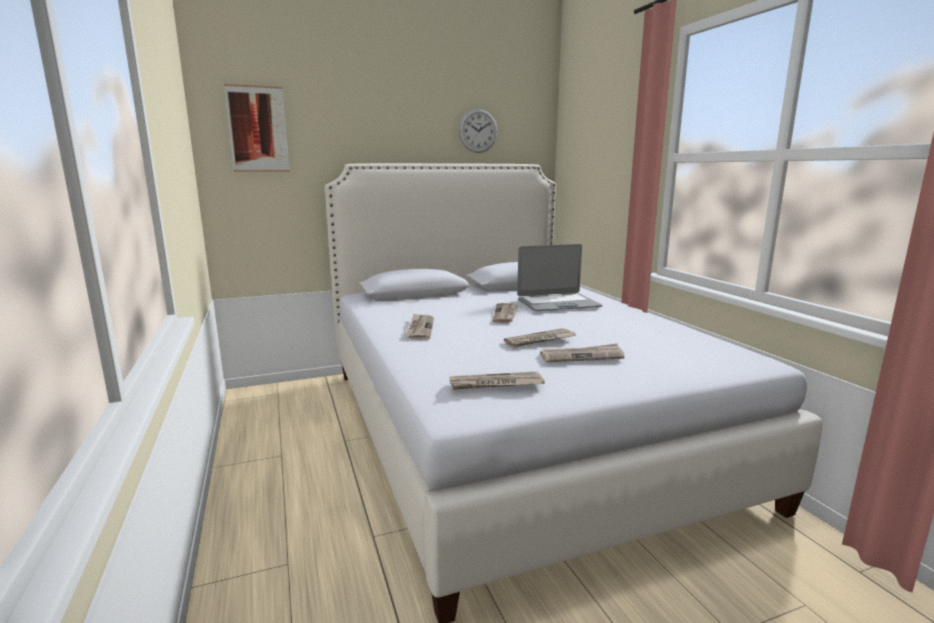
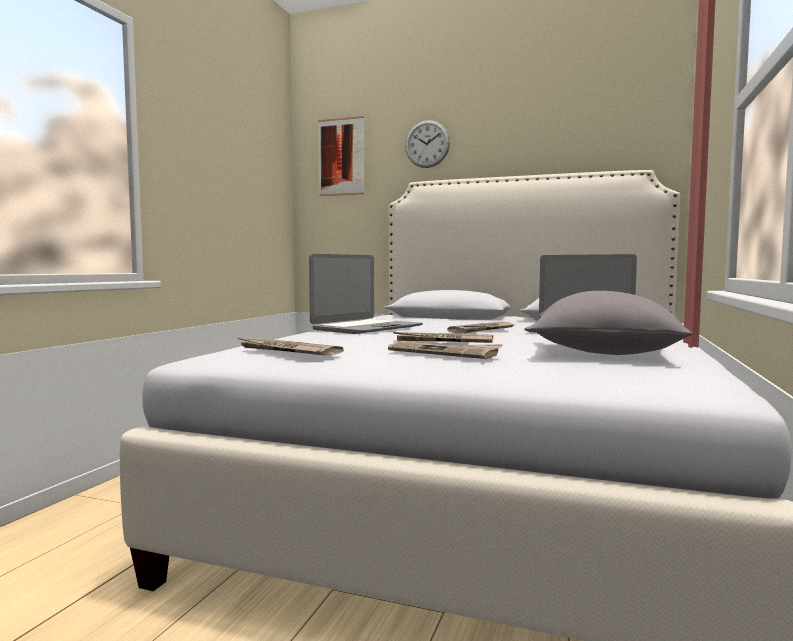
camera: 40 degrees right, 10 degrees down
newspaper [405,313,434,340] -> laptop [309,254,423,334]
wall clock [459,109,498,153] -> wall clock moved to [405,120,450,168]
none -> grey pillow [531,291,692,355]

